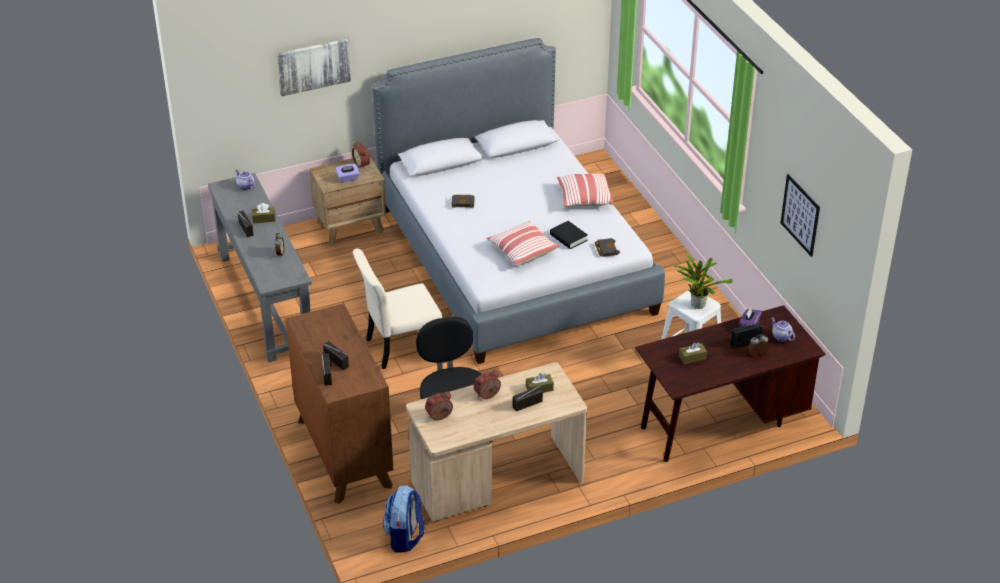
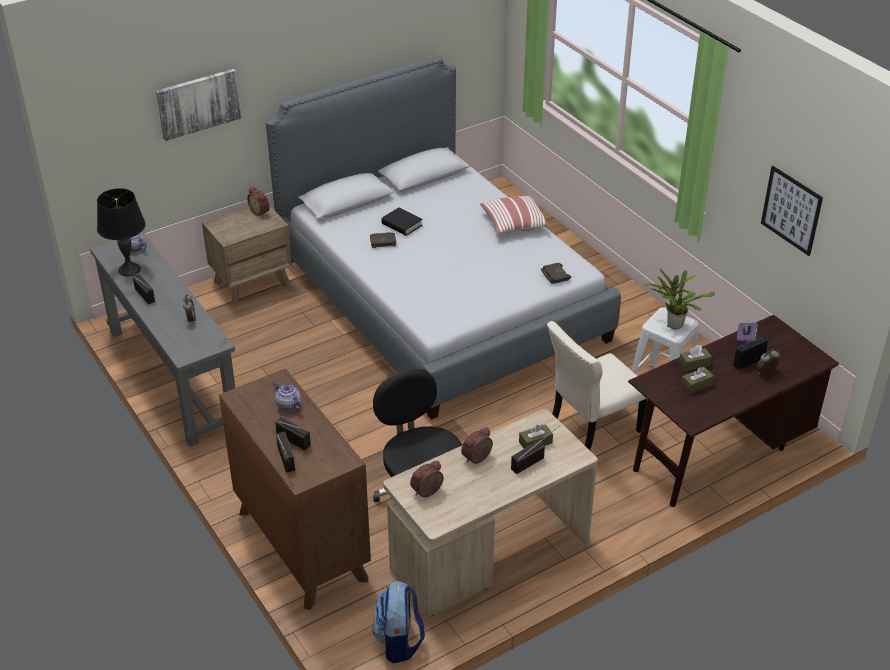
camera: 10 degrees left, 0 degrees up
brown tissue box [252,203,275,224] -> brown tissue box moved to [679,345,712,371]
purple tissue box [335,164,360,183] -> none
beige chair [353,248,442,369] -> beige chair moved to [547,321,647,450]
pillow [487,221,559,266] -> none
black book [550,221,588,249] -> black book moved to [381,207,423,236]
teapot [771,317,795,342] -> teapot moved to [273,382,303,411]
none -> black table lamp [97,188,146,277]

